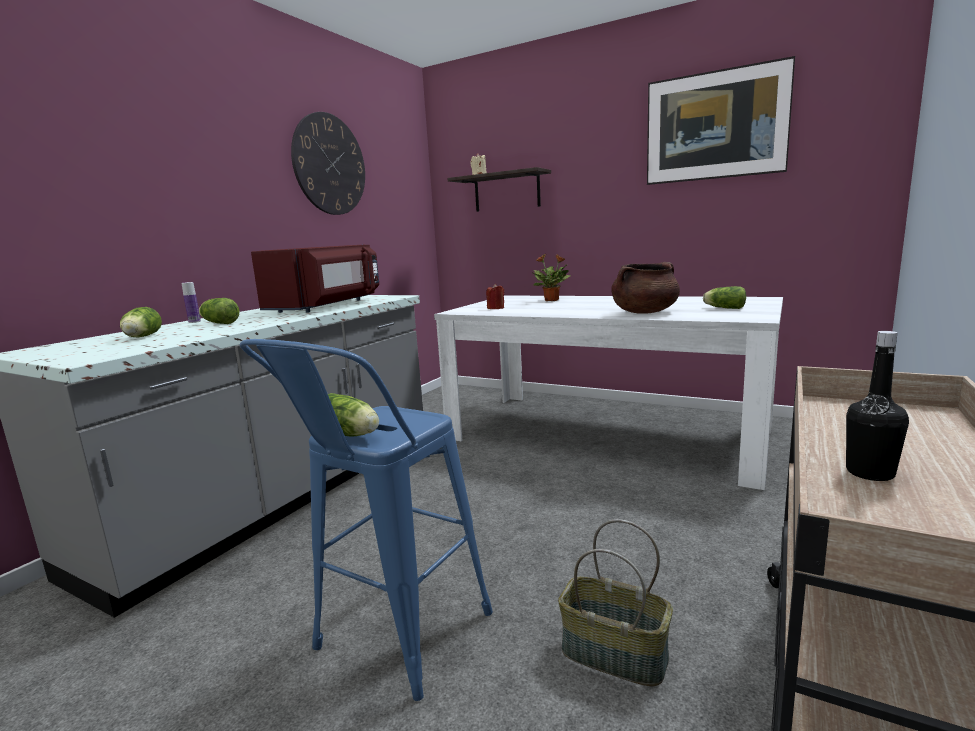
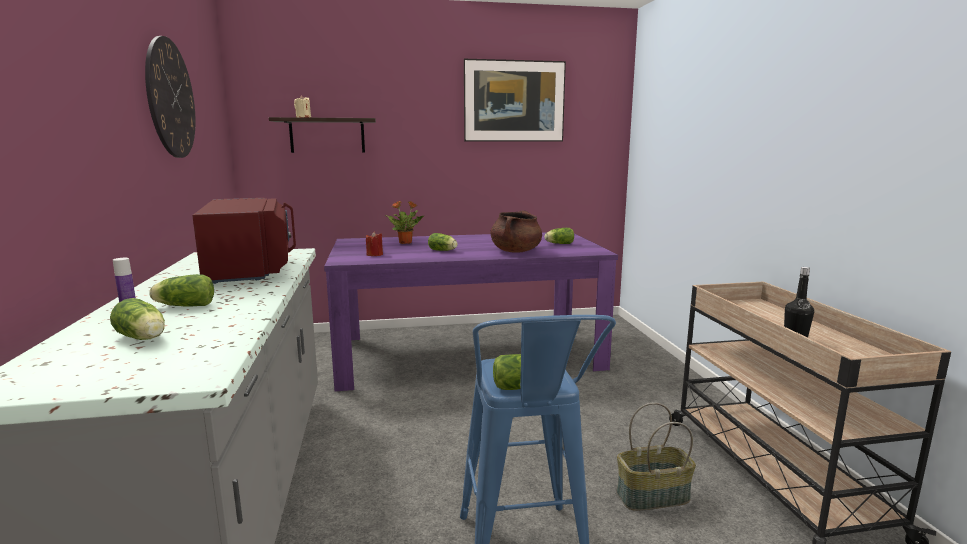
camera: 40 degrees left, 0 degrees up
white dining table [434,295,783,490] -> purple dining table [324,232,618,391]
none -> lettuce [428,233,458,251]

